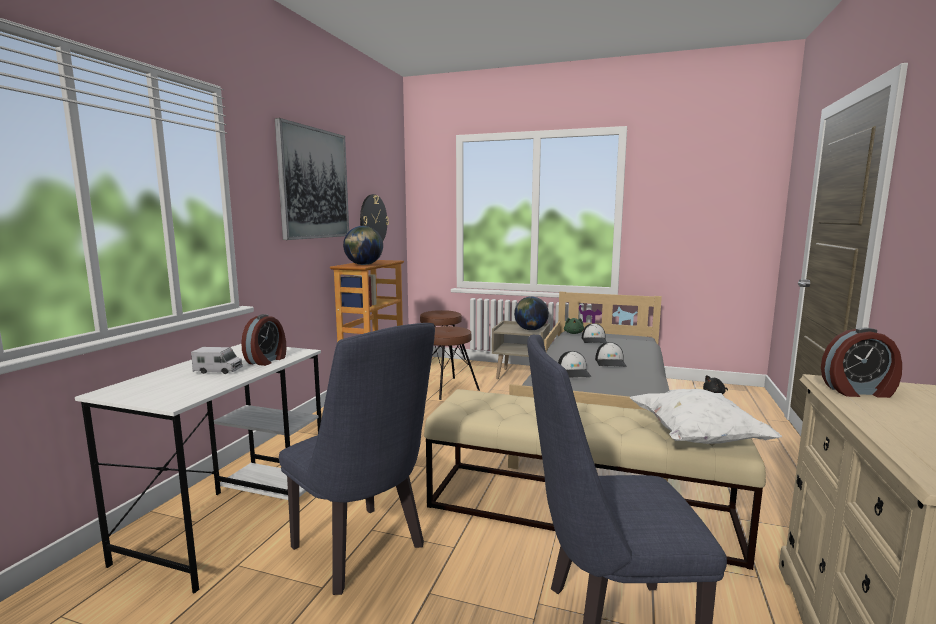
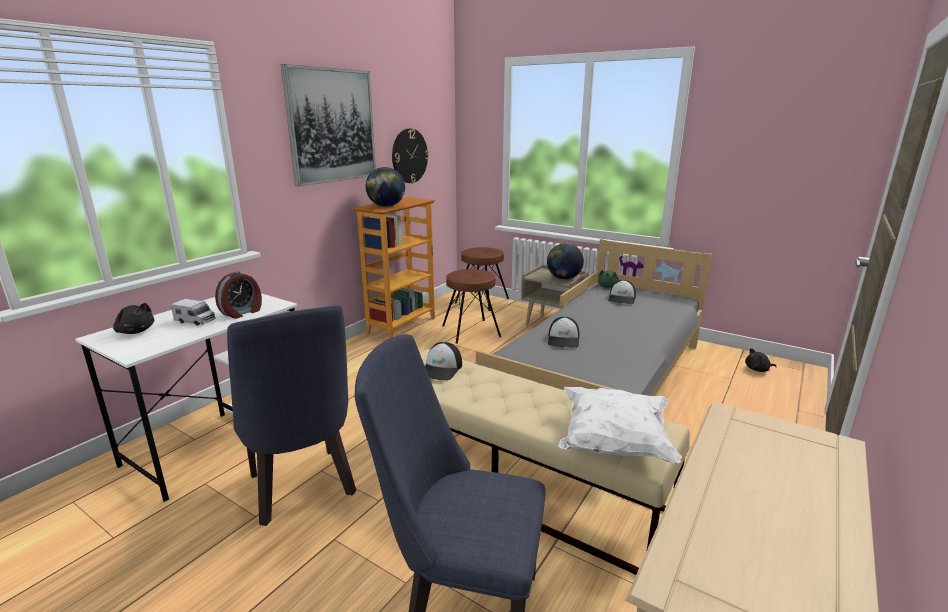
camera: 15 degrees right, 10 degrees up
cap [595,342,627,367] -> cap moved to [425,342,462,380]
alarm clock [821,328,902,398] -> none
none -> black plush toy [113,303,154,334]

